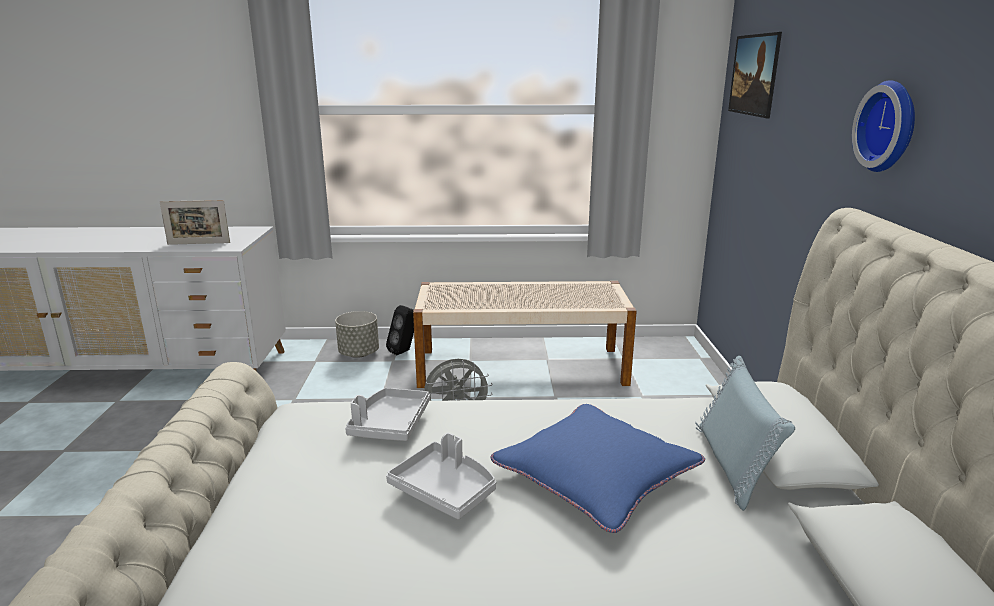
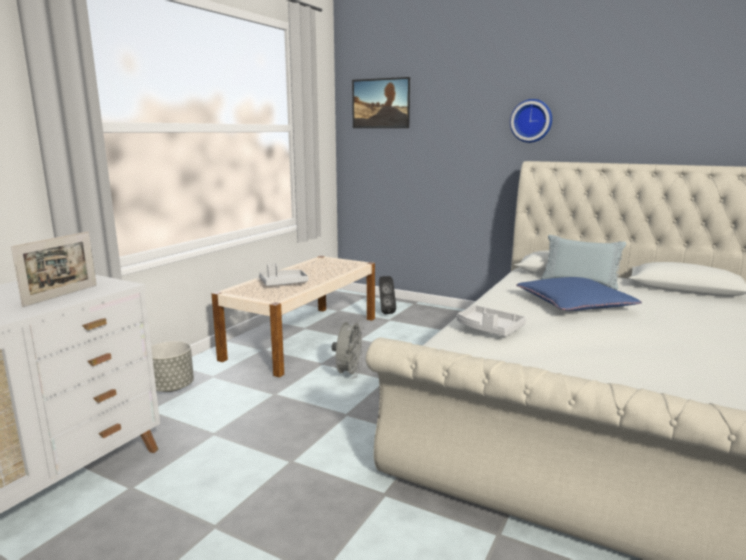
camera: 60 degrees left, 5 degrees down
black speaker [386,305,414,355] -> black speaker moved to [379,276,396,314]
grey tray [386,433,496,519] -> grey tray moved to [259,263,309,286]

